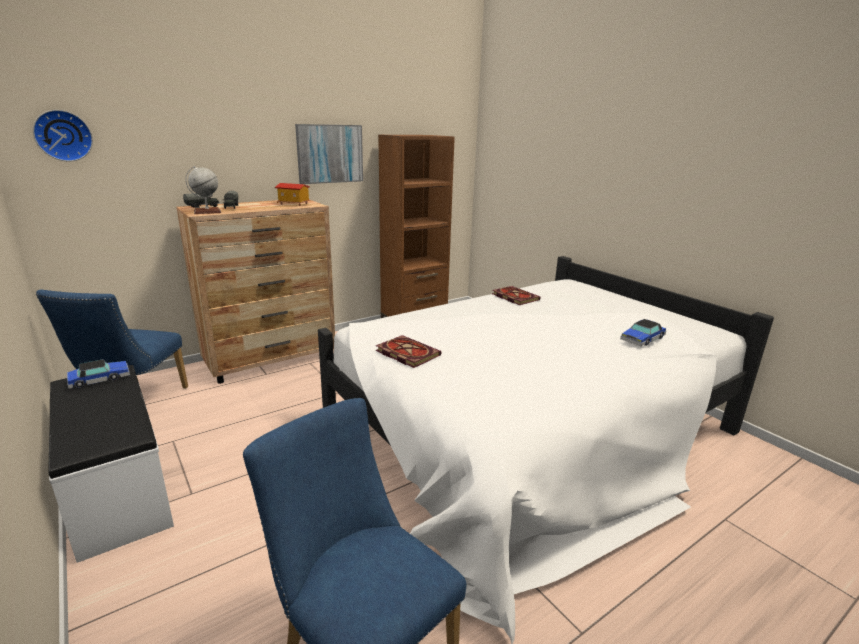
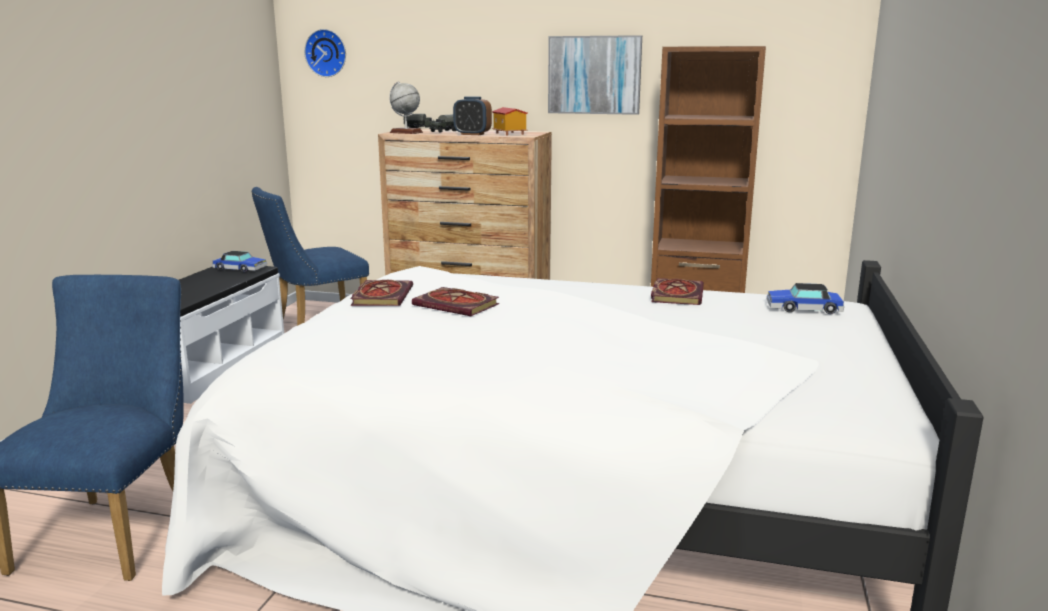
camera: 50 degrees right, 5 degrees down
toy car [620,319,666,347] -> toy car moved to [767,283,844,314]
none -> book [412,287,499,316]
none -> alarm clock [453,96,492,135]

